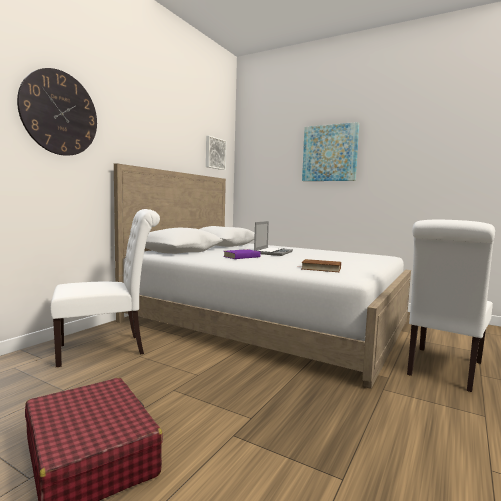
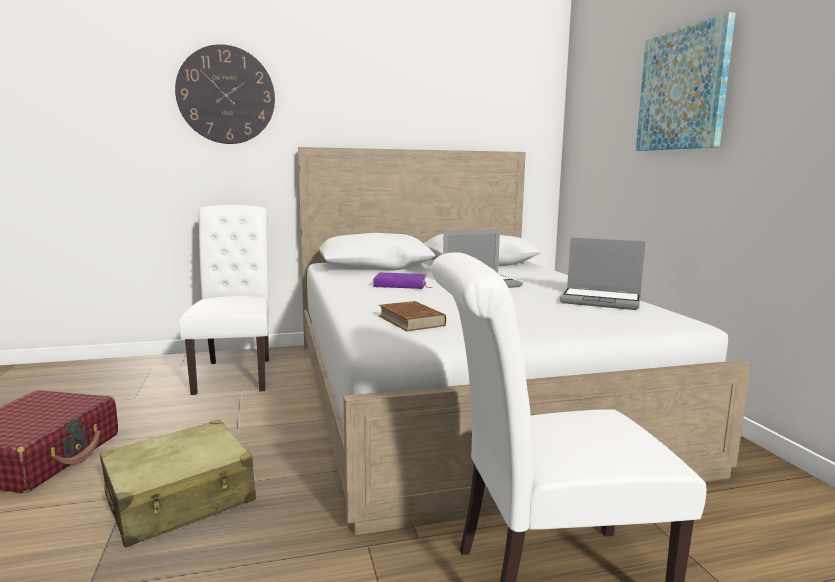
camera: 45 degrees right, 5 degrees up
white chair [51,209,160,367] -> white chair turned 120 degrees counterclockwise [179,205,270,395]
picture [206,136,226,170] -> none
none -> beige suitcase [100,420,256,548]
none -> laptop [560,237,646,310]

